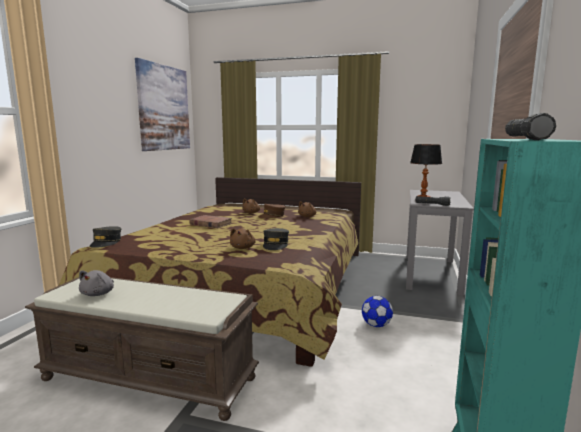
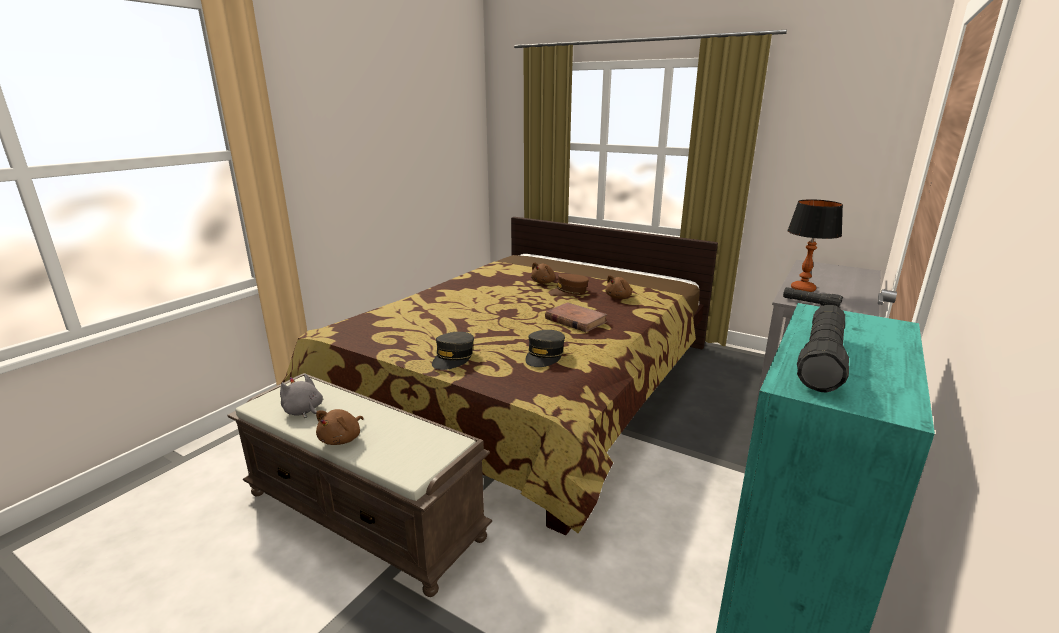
camera: 15 degrees right, 10 degrees up
grey plush toy [79,270,114,296] -> grey plush toy turned 105 degrees clockwise [280,374,323,418]
grey cap [90,226,121,248] -> grey cap moved to [432,332,474,370]
picture [135,58,190,151] -> none
brown book [189,215,232,228] -> brown book moved to [545,302,608,332]
brown plush toy [230,228,256,249] -> brown plush toy moved to [316,409,363,445]
football [362,296,393,327] -> none

